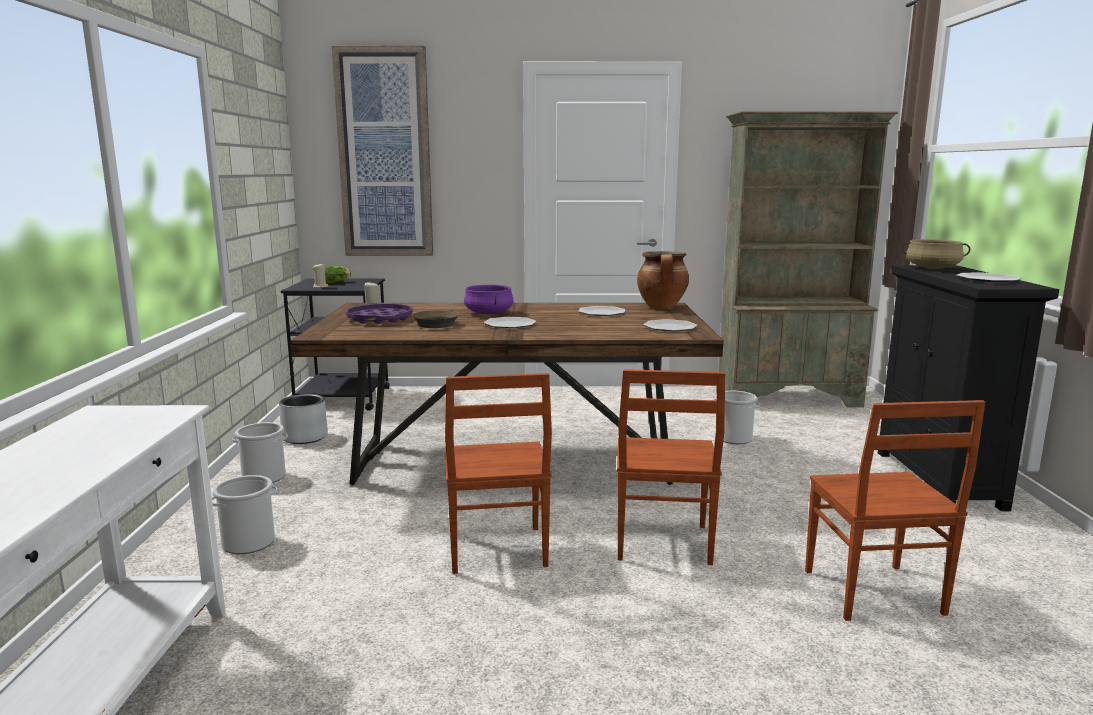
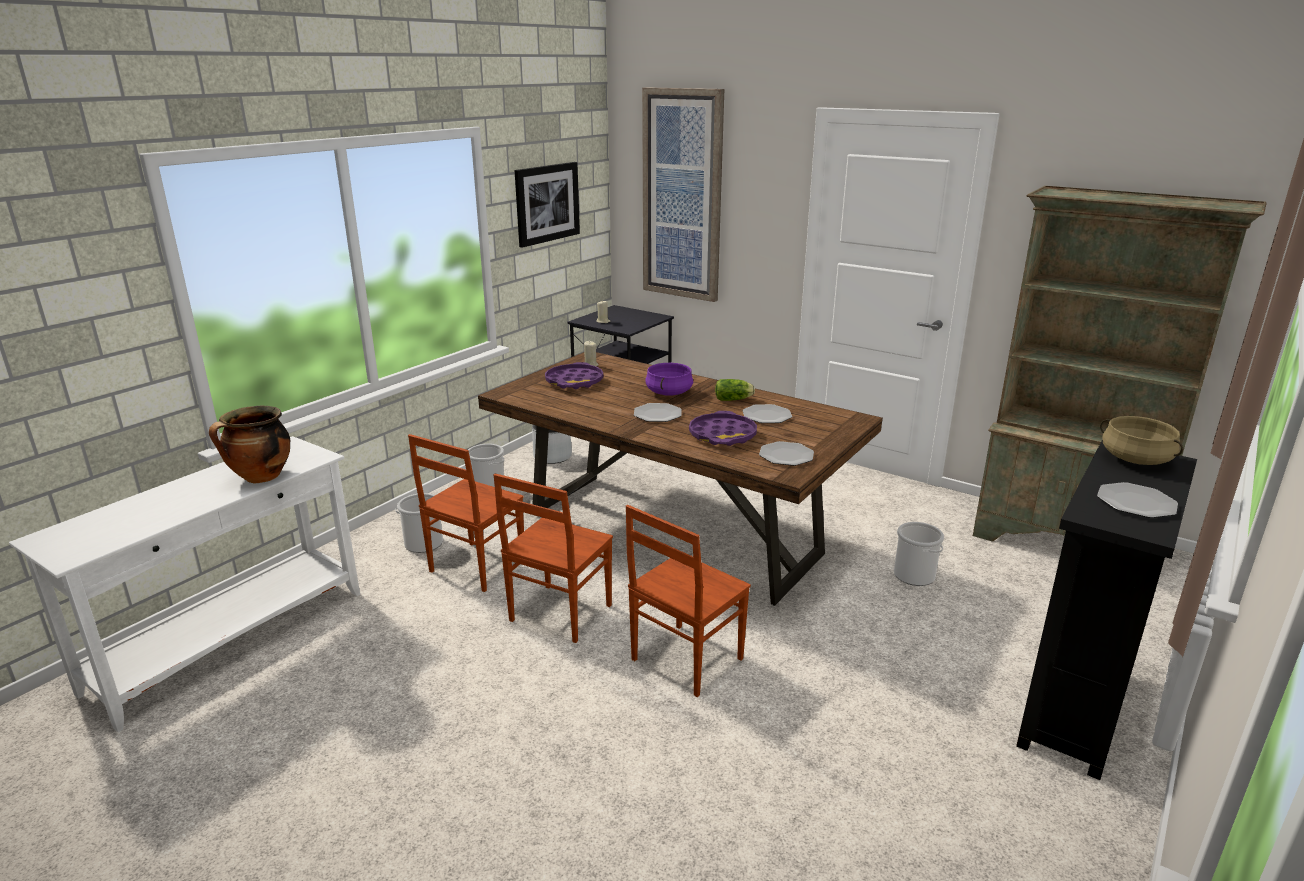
camera: 35 degrees right, 10 degrees up
lettuce [325,266,351,284] -> lettuce moved to [715,379,755,401]
brown frying pan [412,309,460,328] -> none
cooking pot [637,251,689,309] -> cooking pot moved to [209,406,290,483]
brown chair [805,400,986,621] -> brown chair moved to [408,434,524,592]
none -> picture [514,162,580,248]
none -> purple tray [689,411,757,446]

